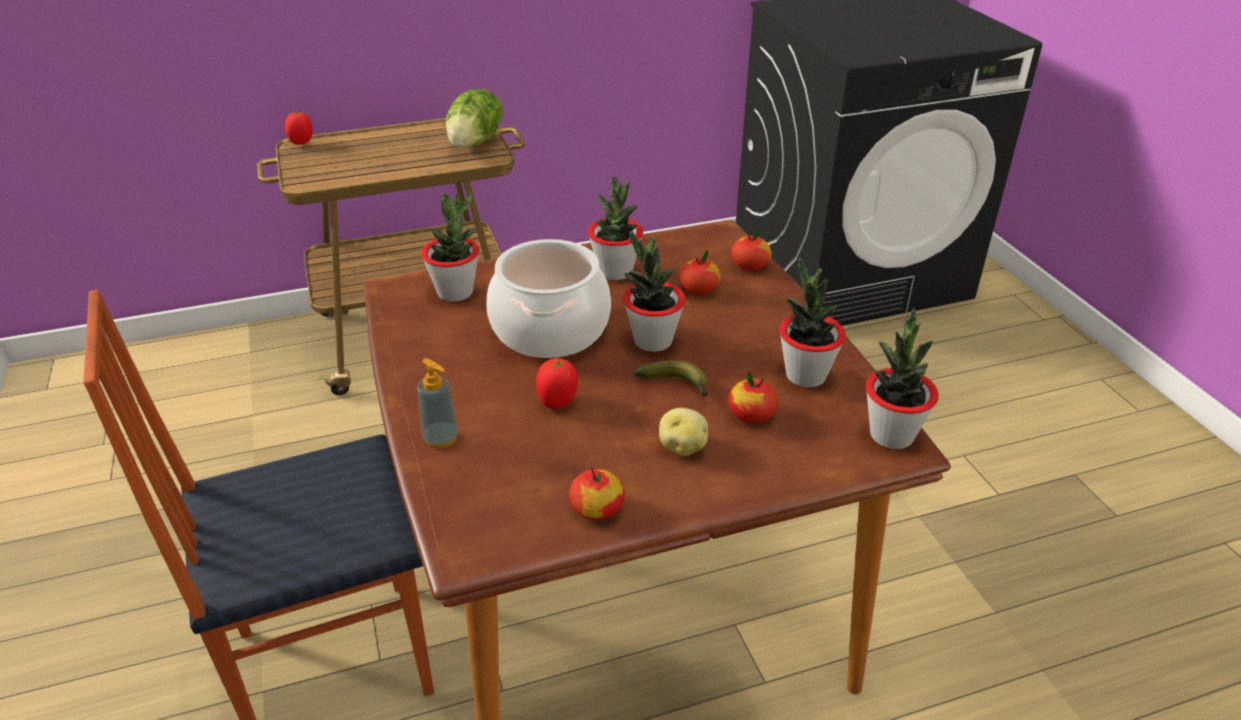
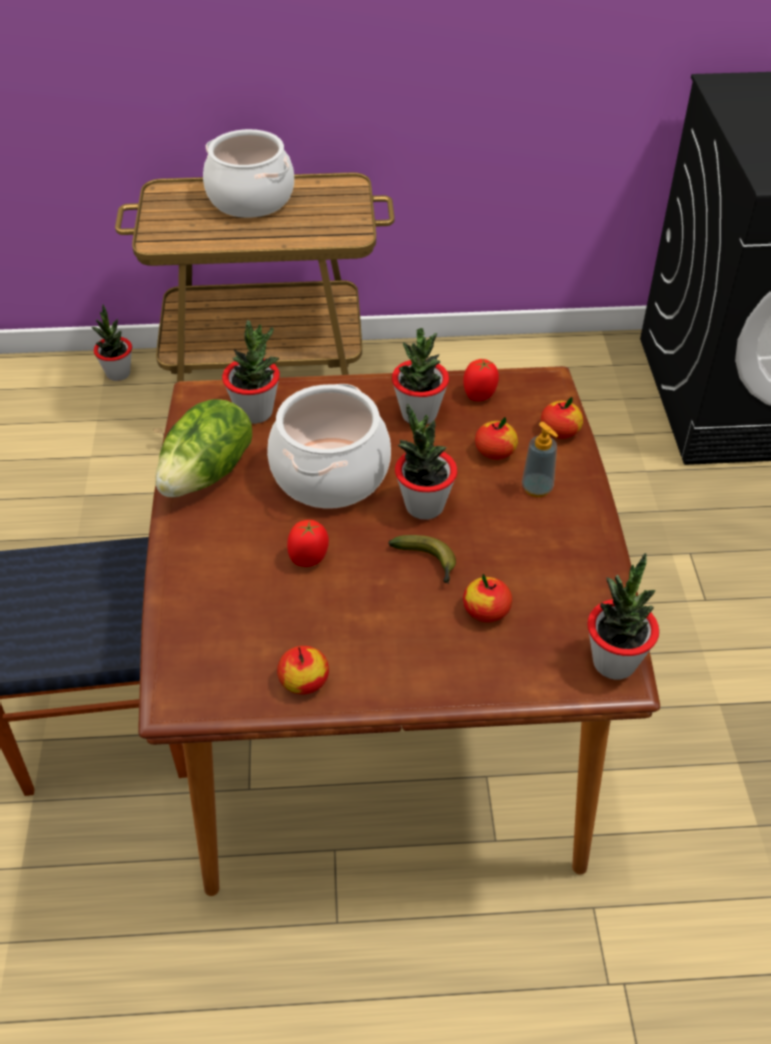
camera: 15 degrees right, 10 degrees up
tomato [285,112,313,145] -> tomato moved to [463,359,499,401]
soap dispenser [417,358,459,448] -> soap dispenser moved to [522,422,558,497]
lettuce [446,89,503,148] -> lettuce moved to [155,399,252,497]
potato [659,408,708,456] -> none
potted plant [779,257,846,388] -> potted plant moved to [92,304,132,381]
none -> cooking pot [203,129,294,218]

